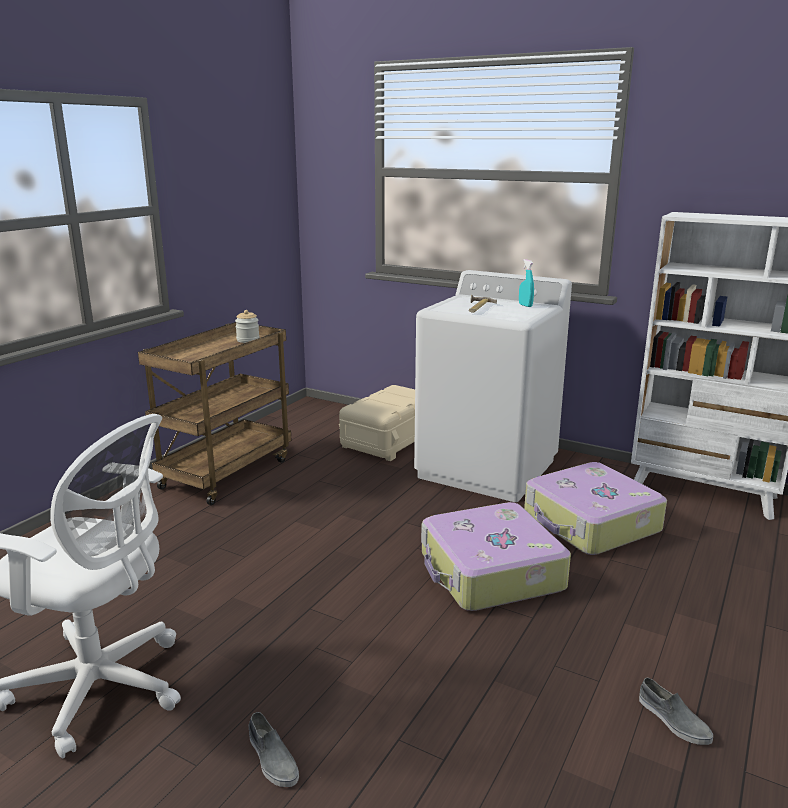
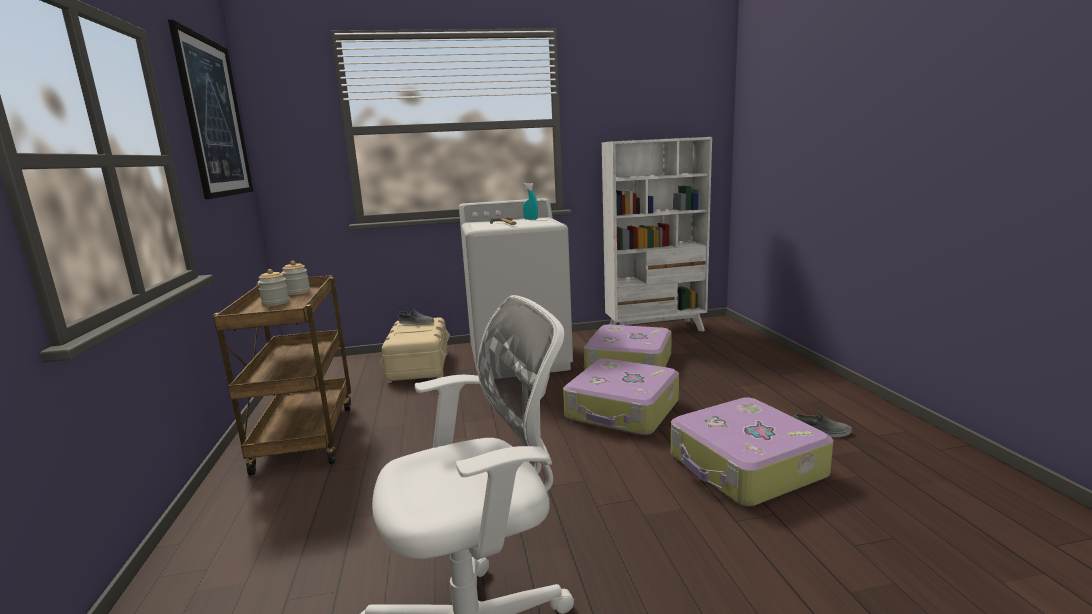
camera: 40 degrees left, 5 degrees down
grey shoe [248,712,299,787] -> grey shoe moved to [398,309,434,325]
none -> picture [168,20,253,199]
none -> jar [257,269,289,306]
none -> suitcase [671,397,833,507]

